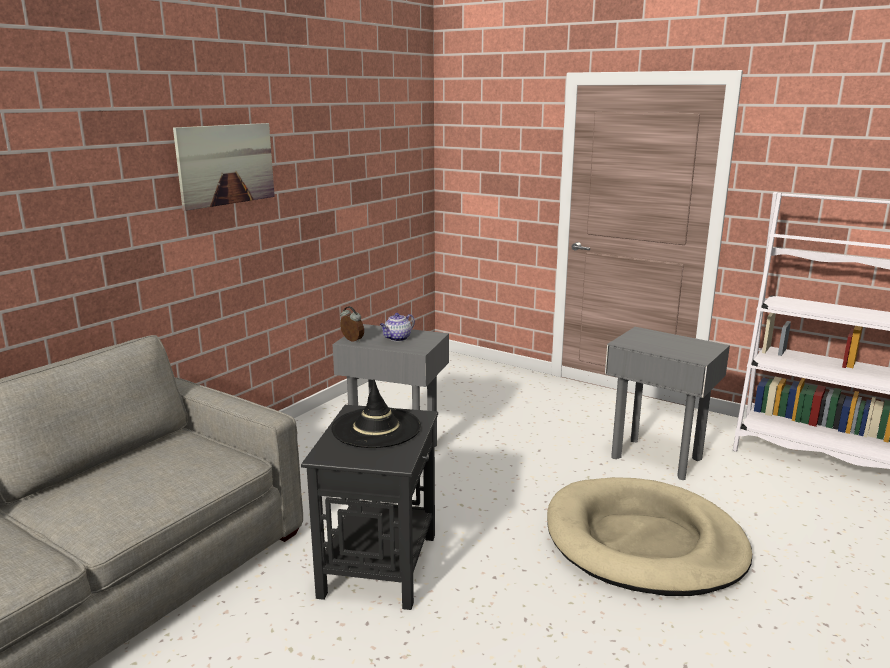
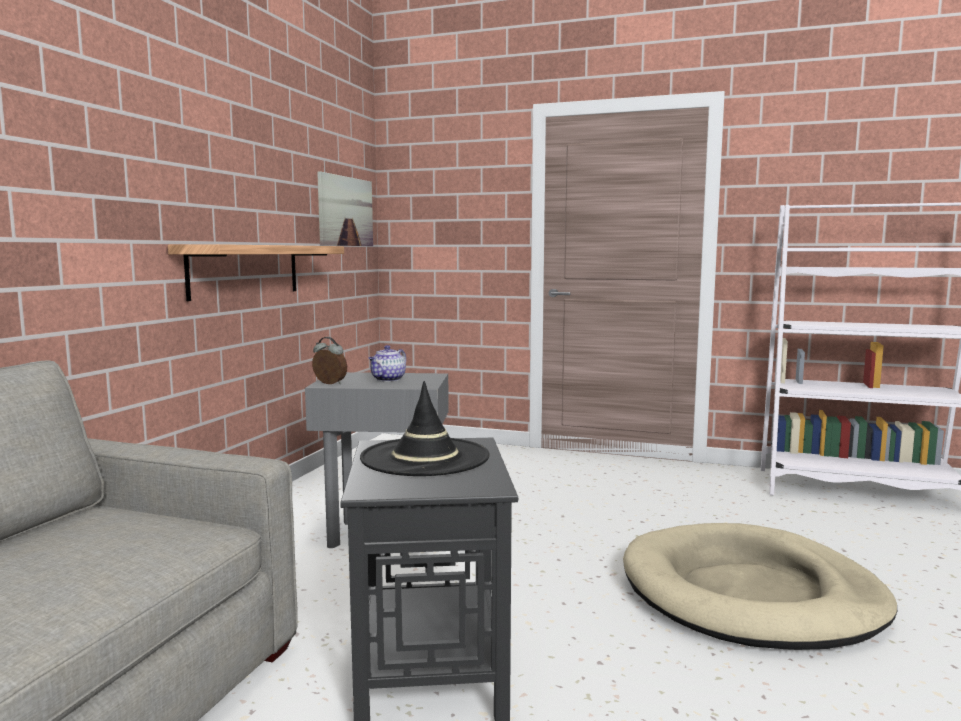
camera: 15 degrees left, 10 degrees down
picture [173,123,275,211] -> picture moved to [317,171,373,246]
grey side table [605,327,730,480] -> none
none -> shelf [168,244,344,301]

